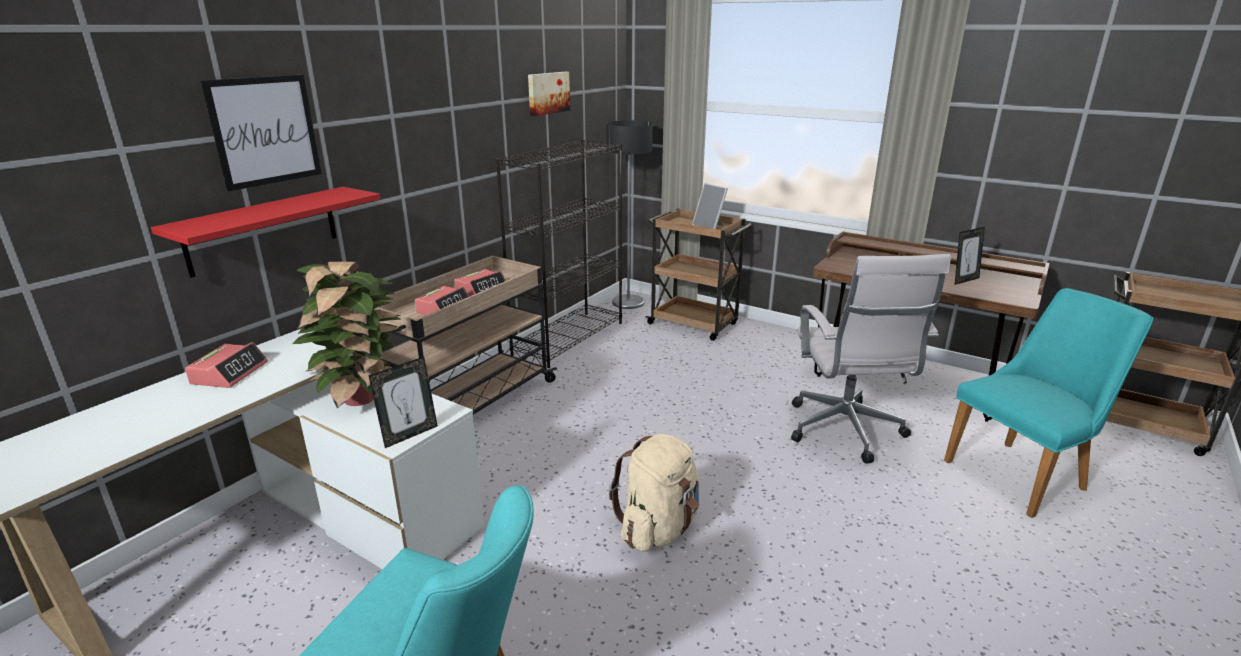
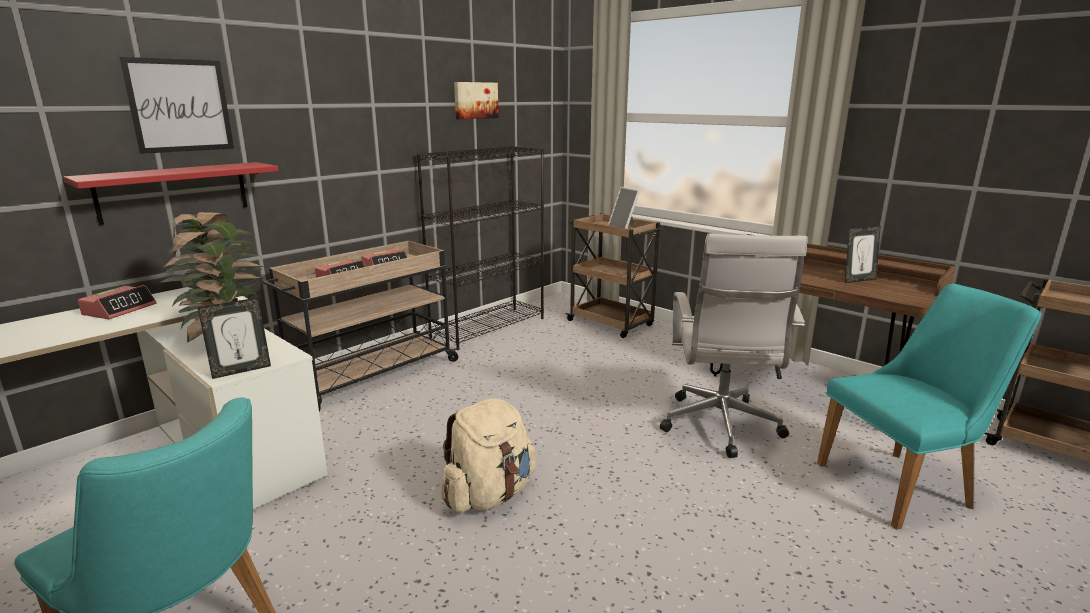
camera: 10 degrees right, 5 degrees down
floor lamp [606,120,653,309] -> none

